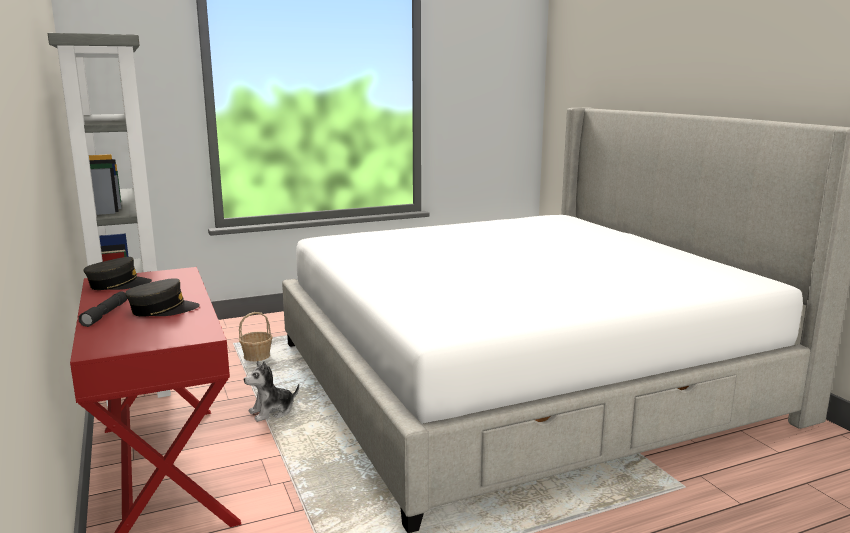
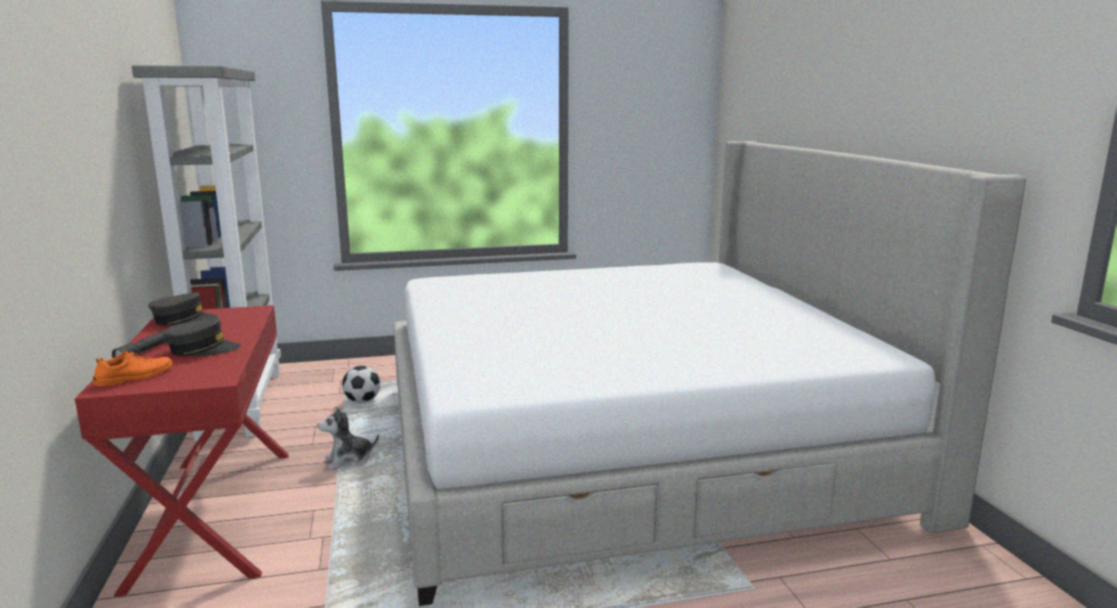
camera: 10 degrees right, 0 degrees up
basket [239,312,273,361] -> football [342,366,380,403]
none -> orange shoe [93,351,173,386]

